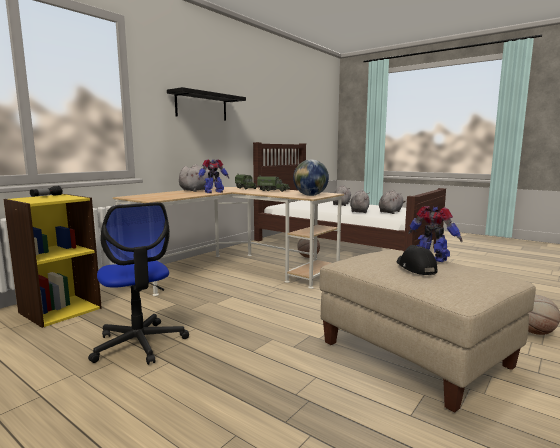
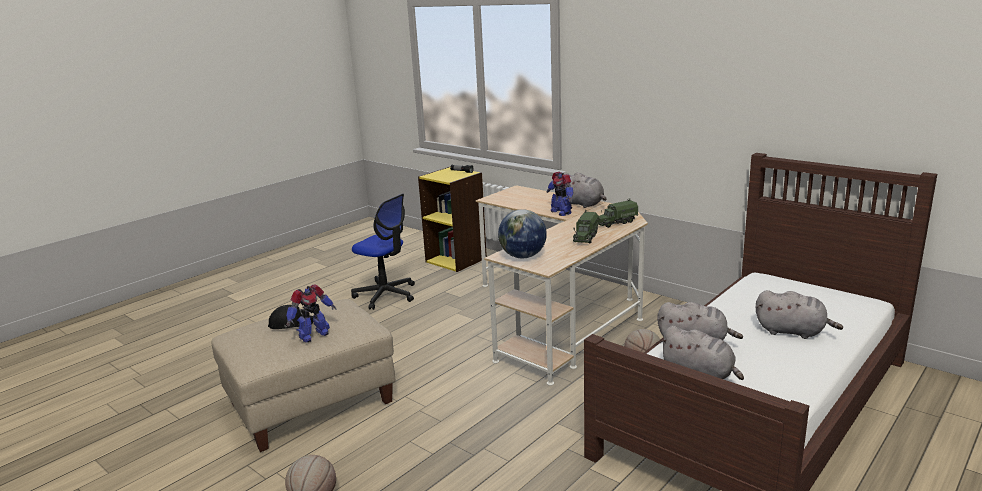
camera: 95 degrees right, 10 degrees up
office chair [88,202,189,365] -> office chair turned 120 degrees counterclockwise [351,194,415,310]
black shelf [167,87,246,121] -> none

